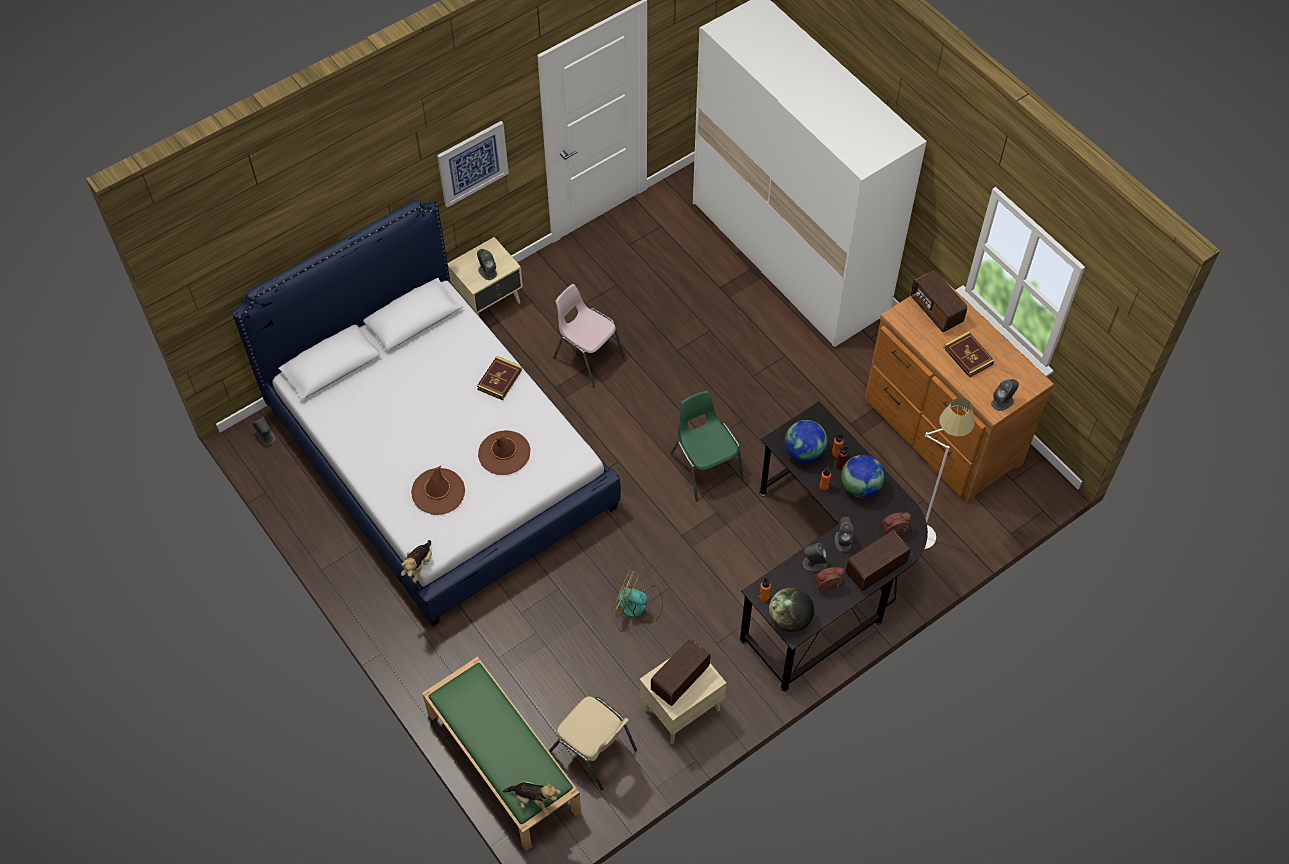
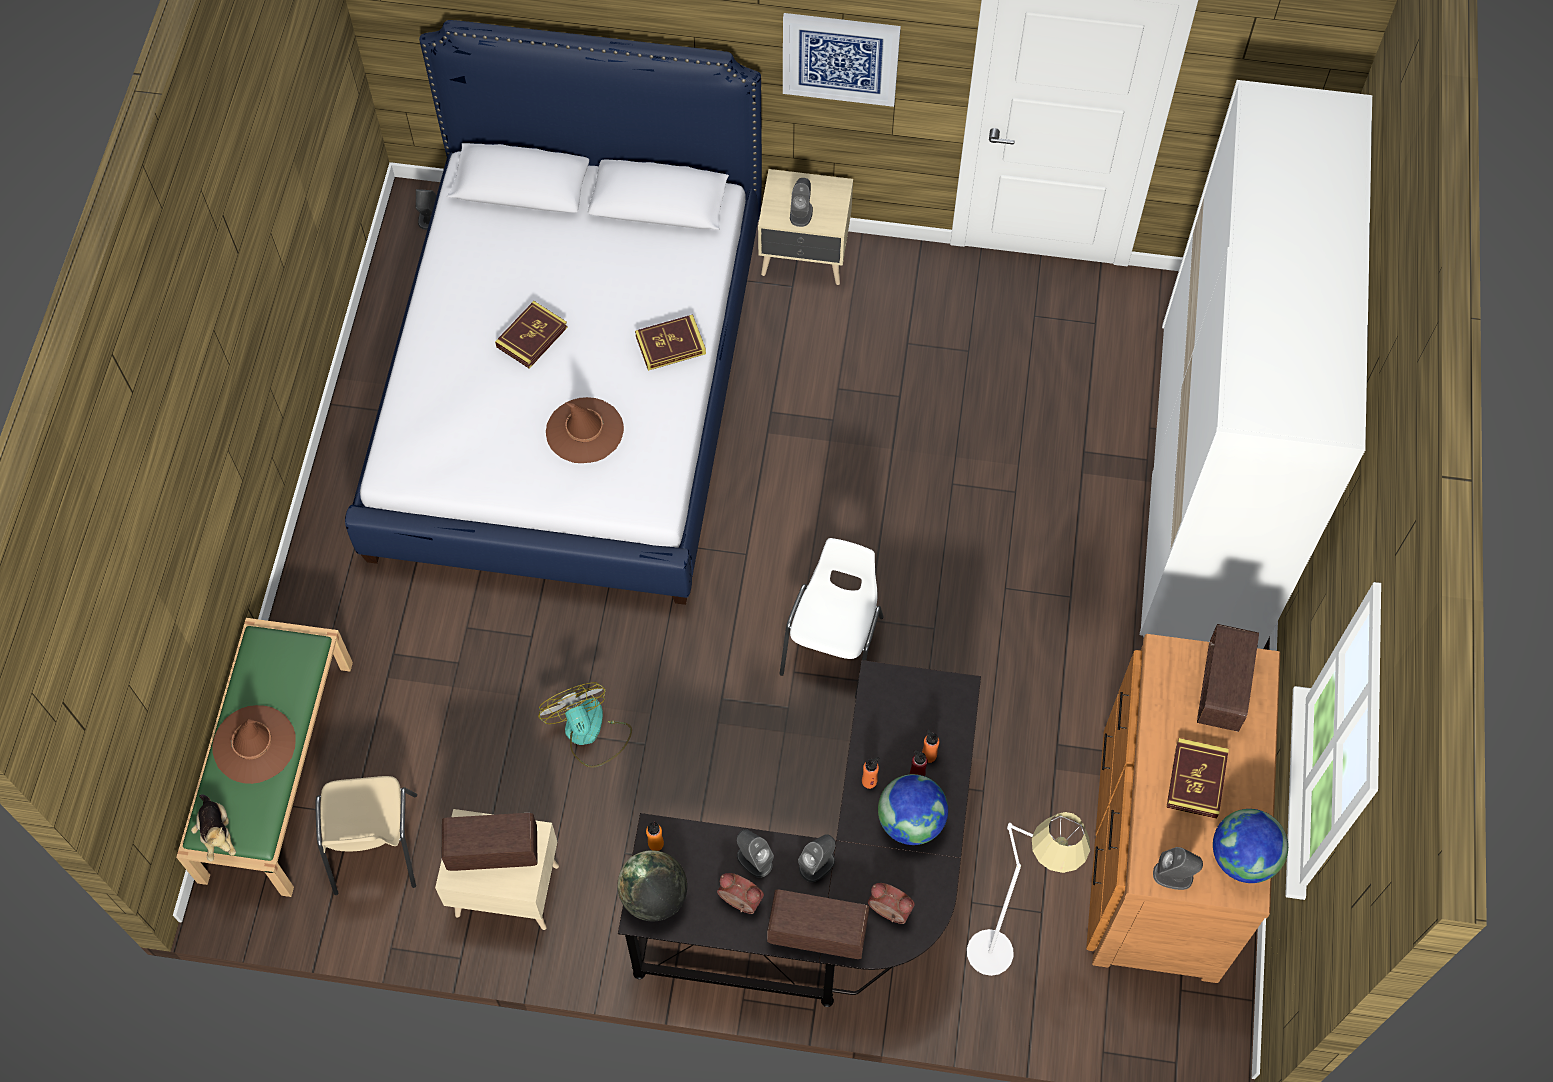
camera: 45 degrees right, 5 degrees up
plush toy [401,540,432,582] -> none
brown hat [411,465,465,515] -> brown hat moved to [212,705,296,784]
pink chair [553,284,624,387] -> none
green chair [670,390,744,501] -> white chair [780,538,884,698]
globe [785,420,828,463] -> globe moved to [1213,809,1288,883]
none -> book [495,301,568,369]

